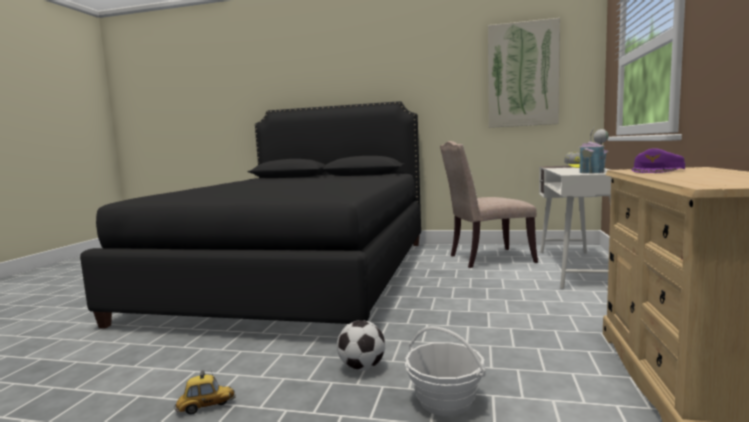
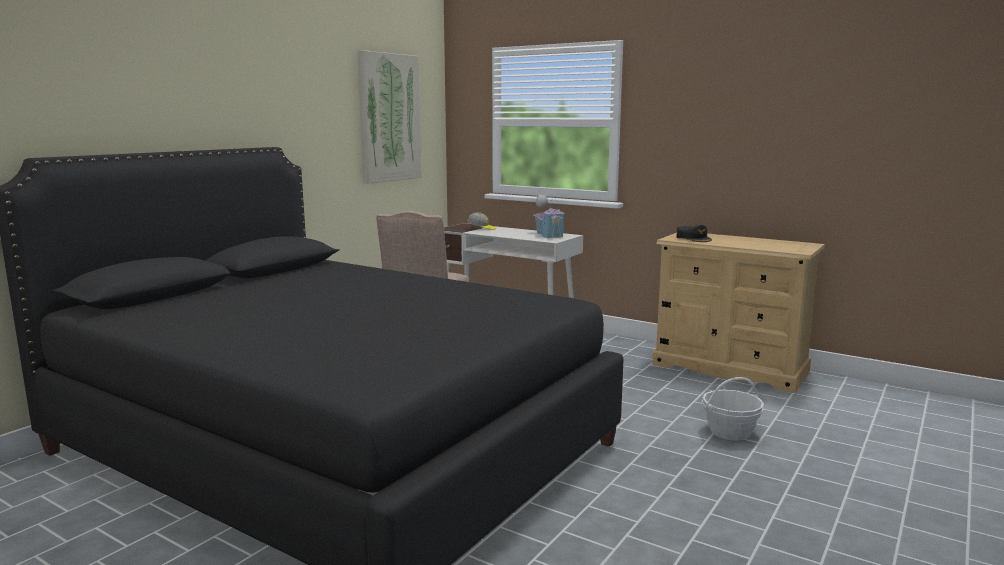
camera: 70 degrees left, 5 degrees up
toy car [174,370,235,415] -> none
football [337,320,385,371] -> none
purple cap [632,148,685,173] -> black cap [677,225,712,242]

